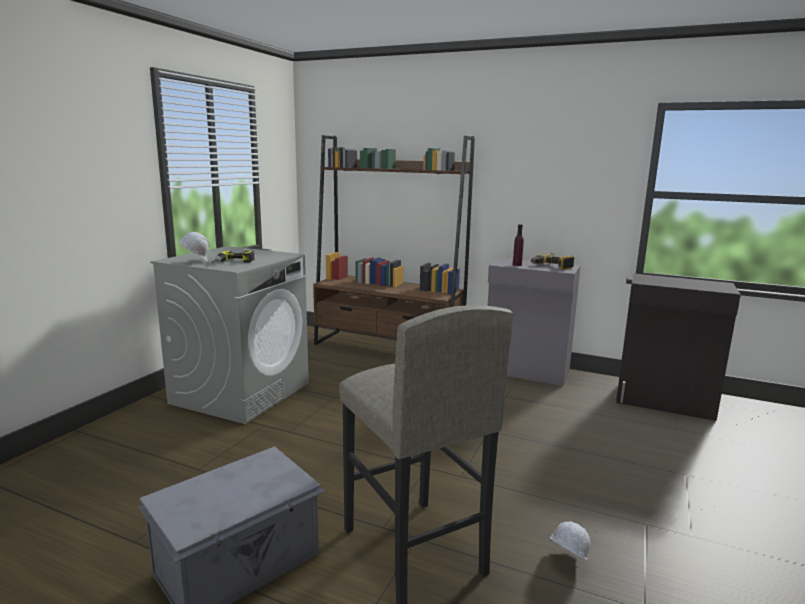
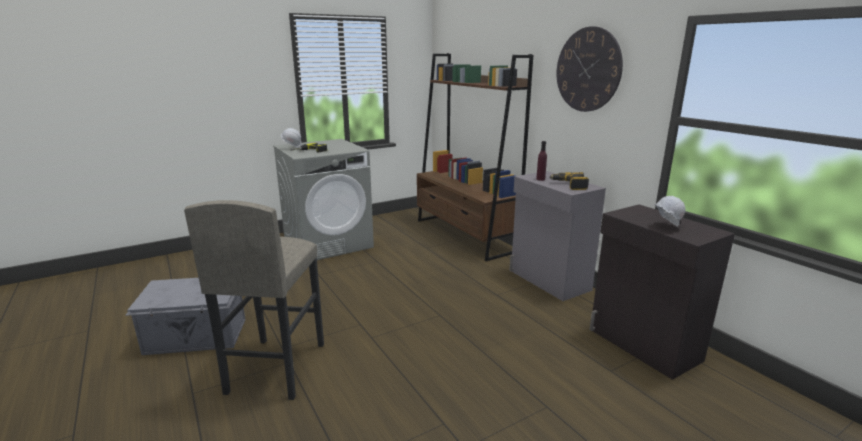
camera: 35 degrees right, 5 degrees up
white hard hat [550,521,591,559] -> white hard hat moved to [655,196,686,227]
none -> wall clock [557,26,623,112]

